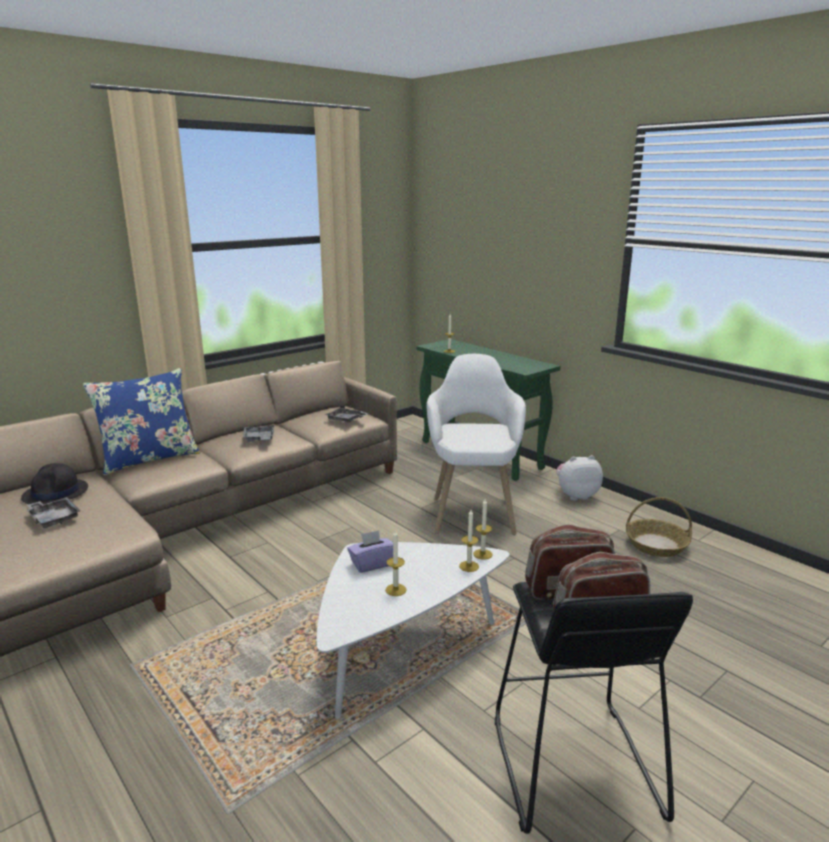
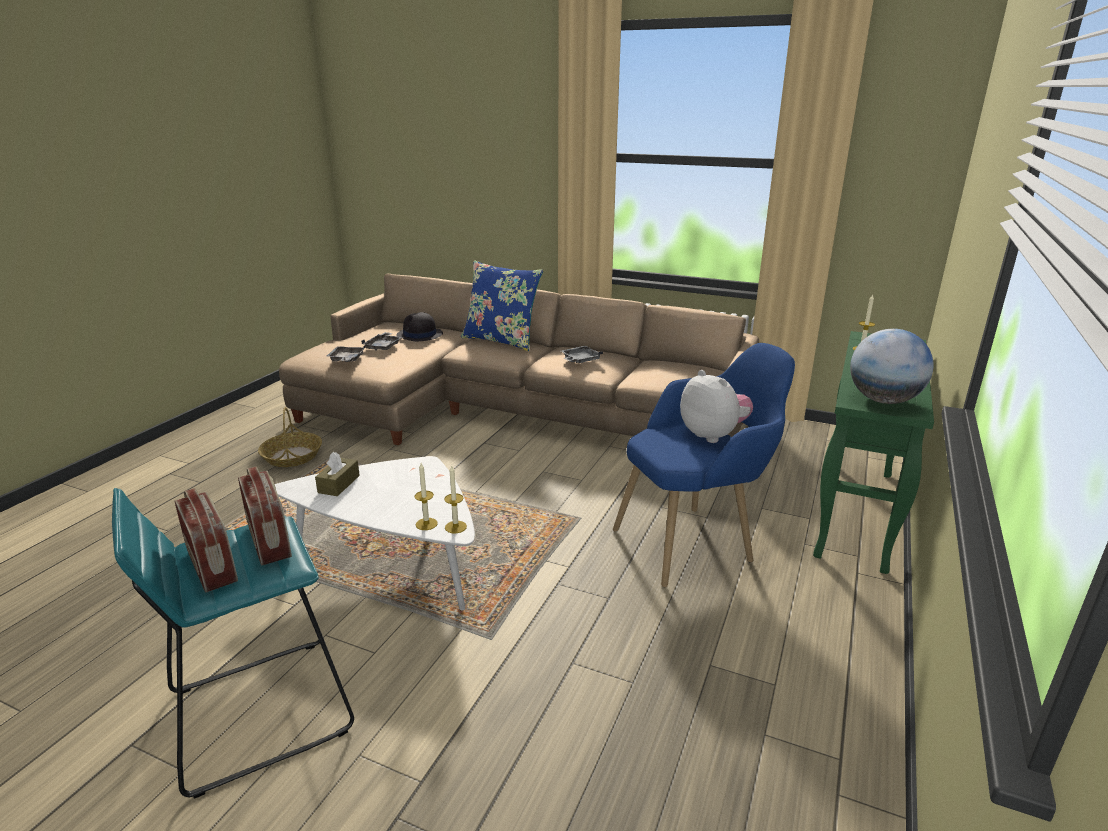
camera: 65 degrees right, 5 degrees up
grey tray [325,405,369,423] -> grey tray moved to [326,346,365,362]
purple tissue box [347,530,393,573] -> none
candle [385,530,407,596] -> none
white armchair [427,354,526,535] -> blue armchair [613,343,795,587]
black stool [495,582,693,834] -> turquoise stool [112,488,354,799]
plush toy [557,455,603,501] -> plush toy moved to [680,370,753,443]
basket [626,497,692,557] -> basket moved to [258,407,322,467]
none -> brown tissue box [315,452,360,496]
none -> globe [850,329,934,404]

